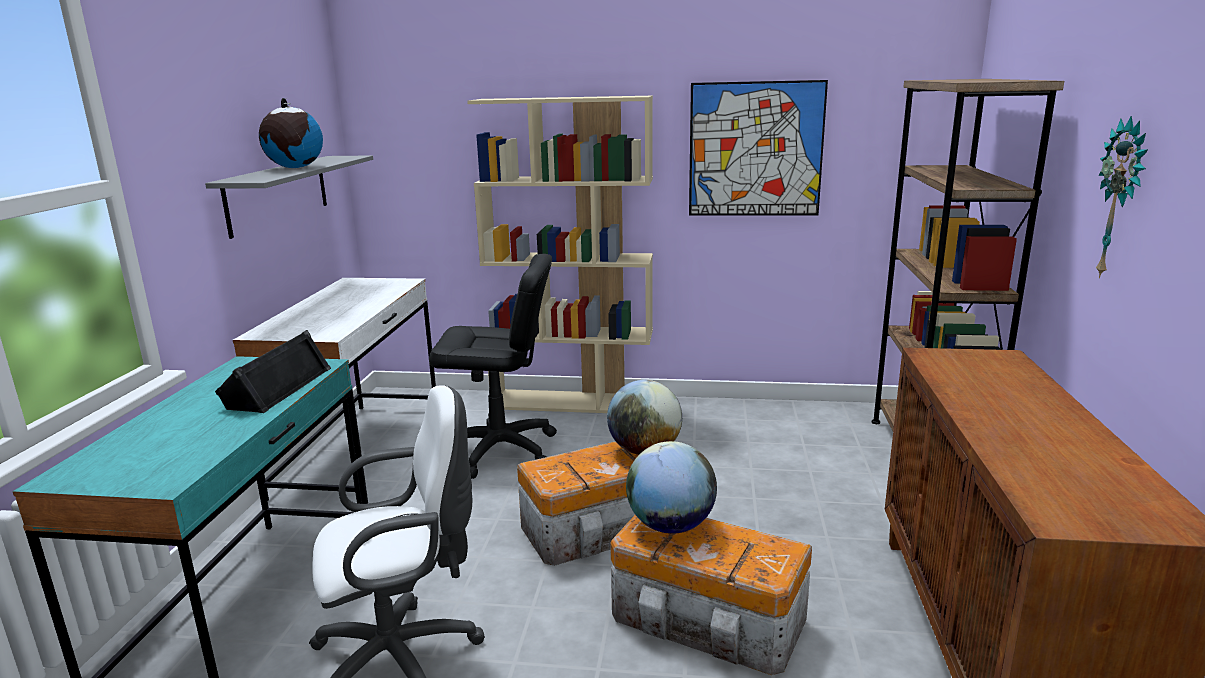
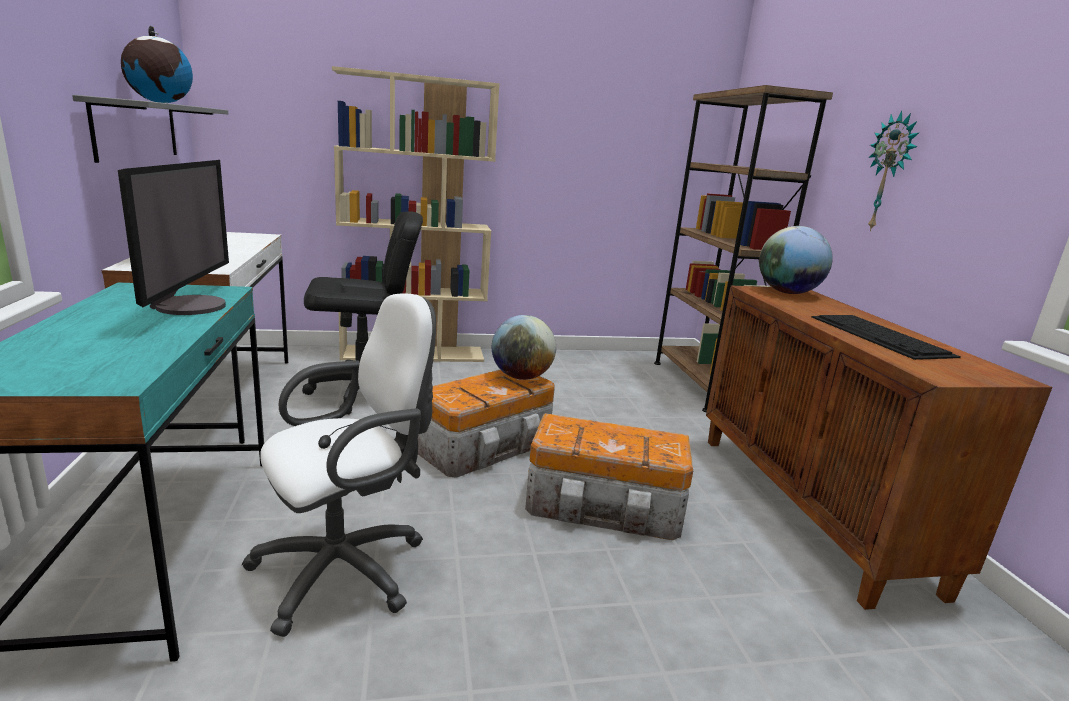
camera: 20 degrees left, 0 degrees up
black speaker [215,330,331,413] -> monitor [118,160,229,315]
globe [626,441,717,534] -> globe moved to [759,226,833,294]
picture [689,80,828,215] -> none
none -> keyboard [811,315,961,360]

